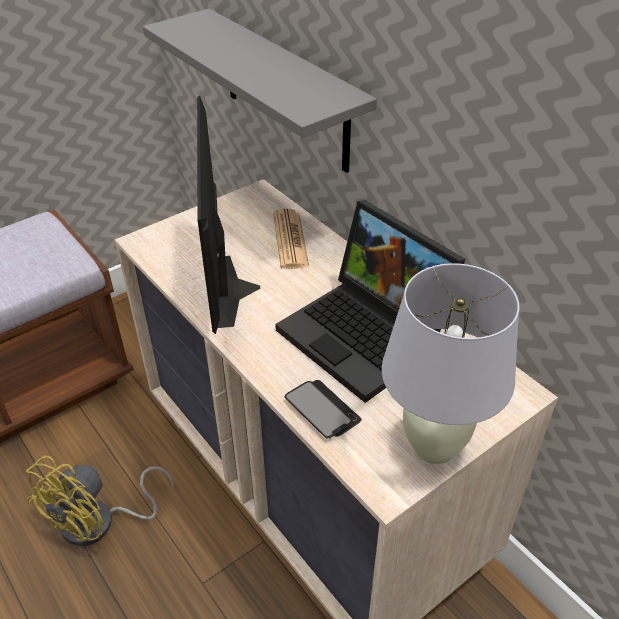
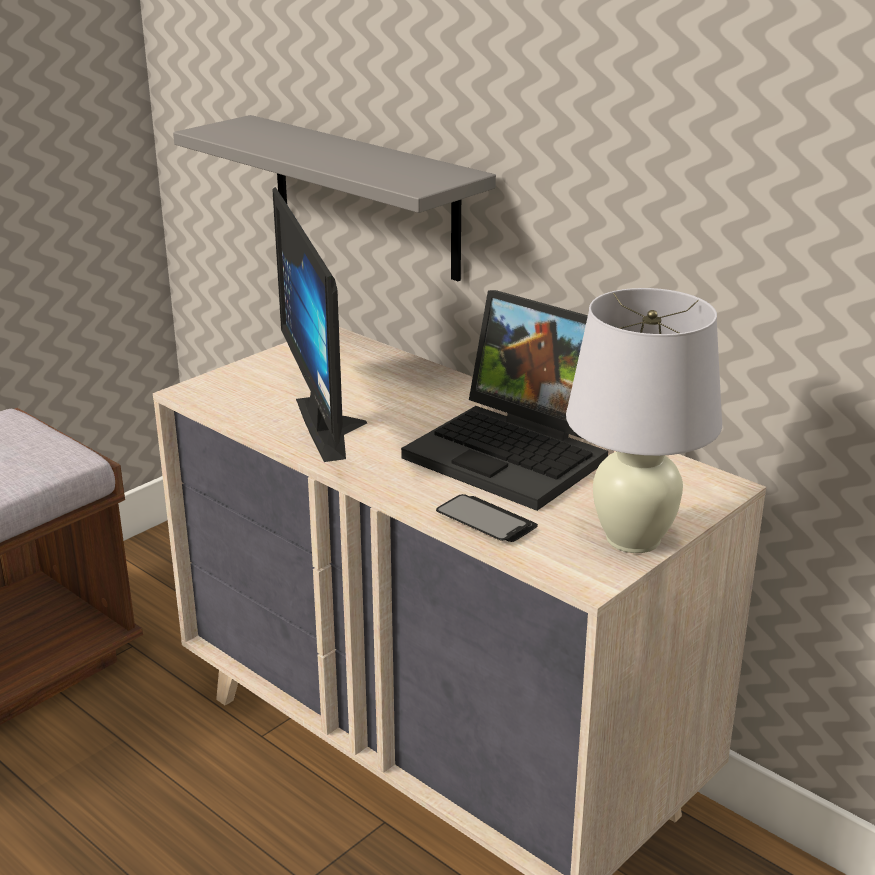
camera: 10 degrees left, 15 degrees down
yellow fan [26,456,174,546] -> none
newspaper [273,209,309,269] -> none

